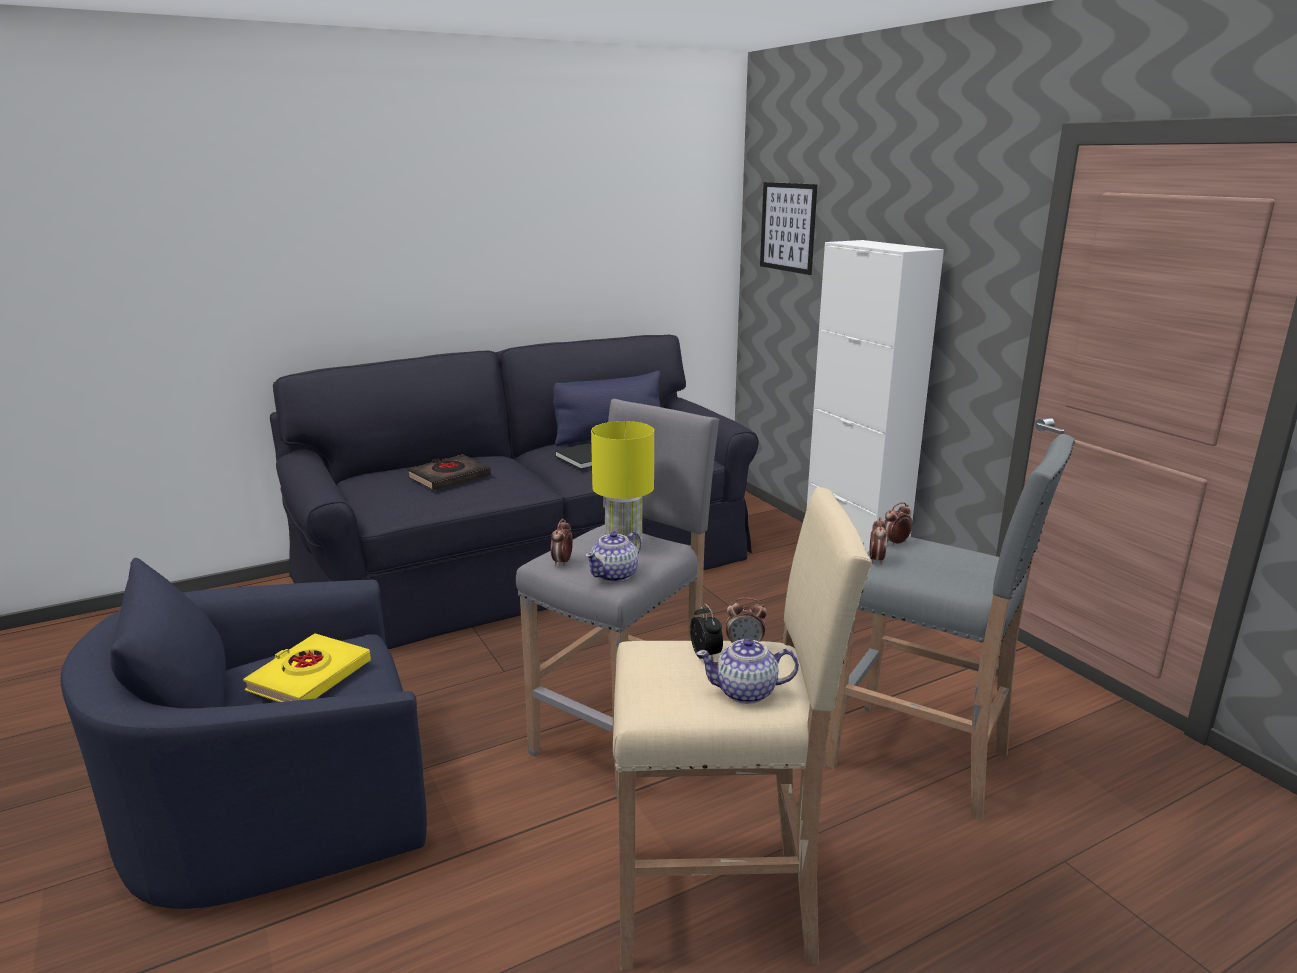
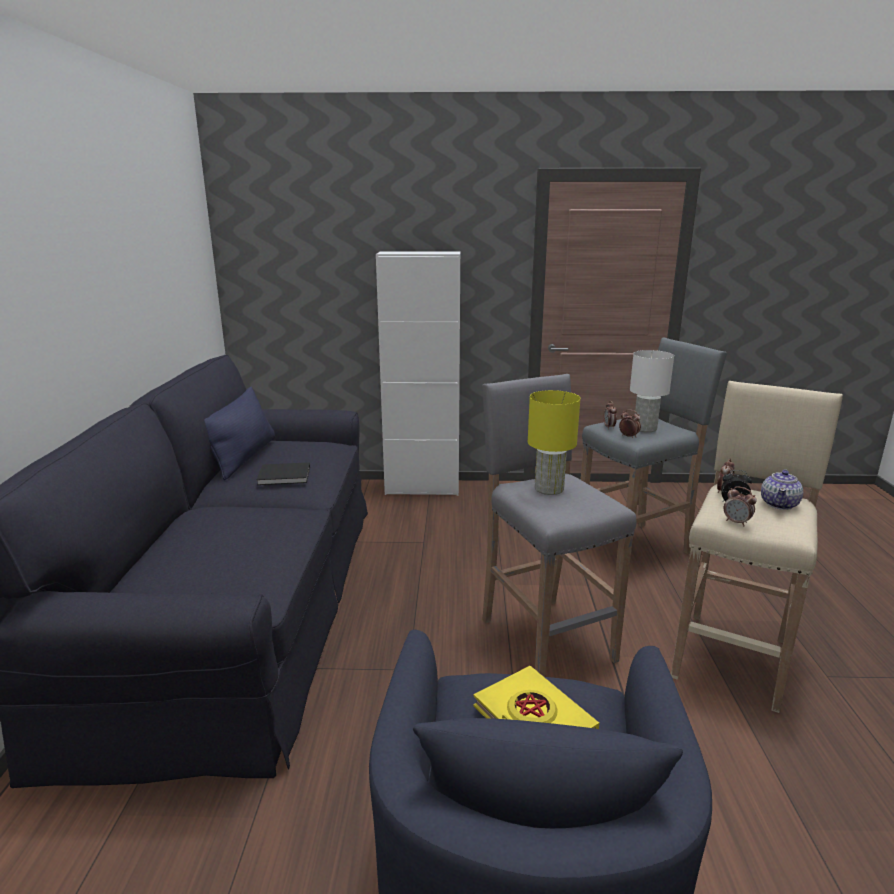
camera: 60 degrees left, 0 degrees up
black book [407,454,491,490] -> none
alarm clock [551,519,573,566] -> alarm clock moved to [724,487,757,526]
teapot [585,531,641,582] -> none
picture [760,182,817,275] -> none
none -> white table lamp [630,350,674,432]

